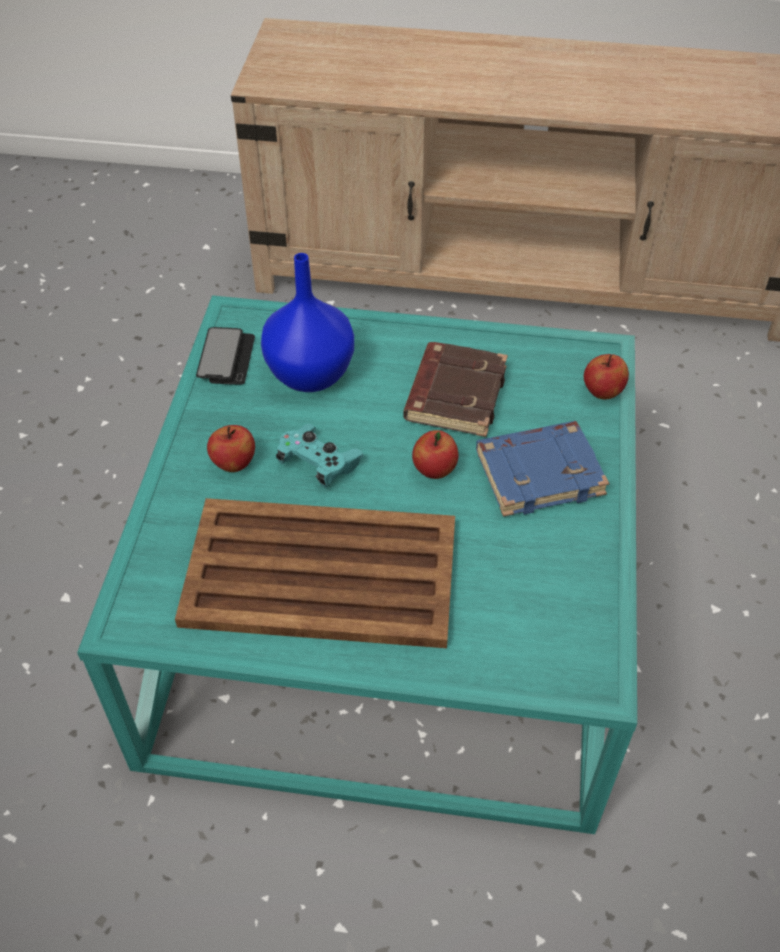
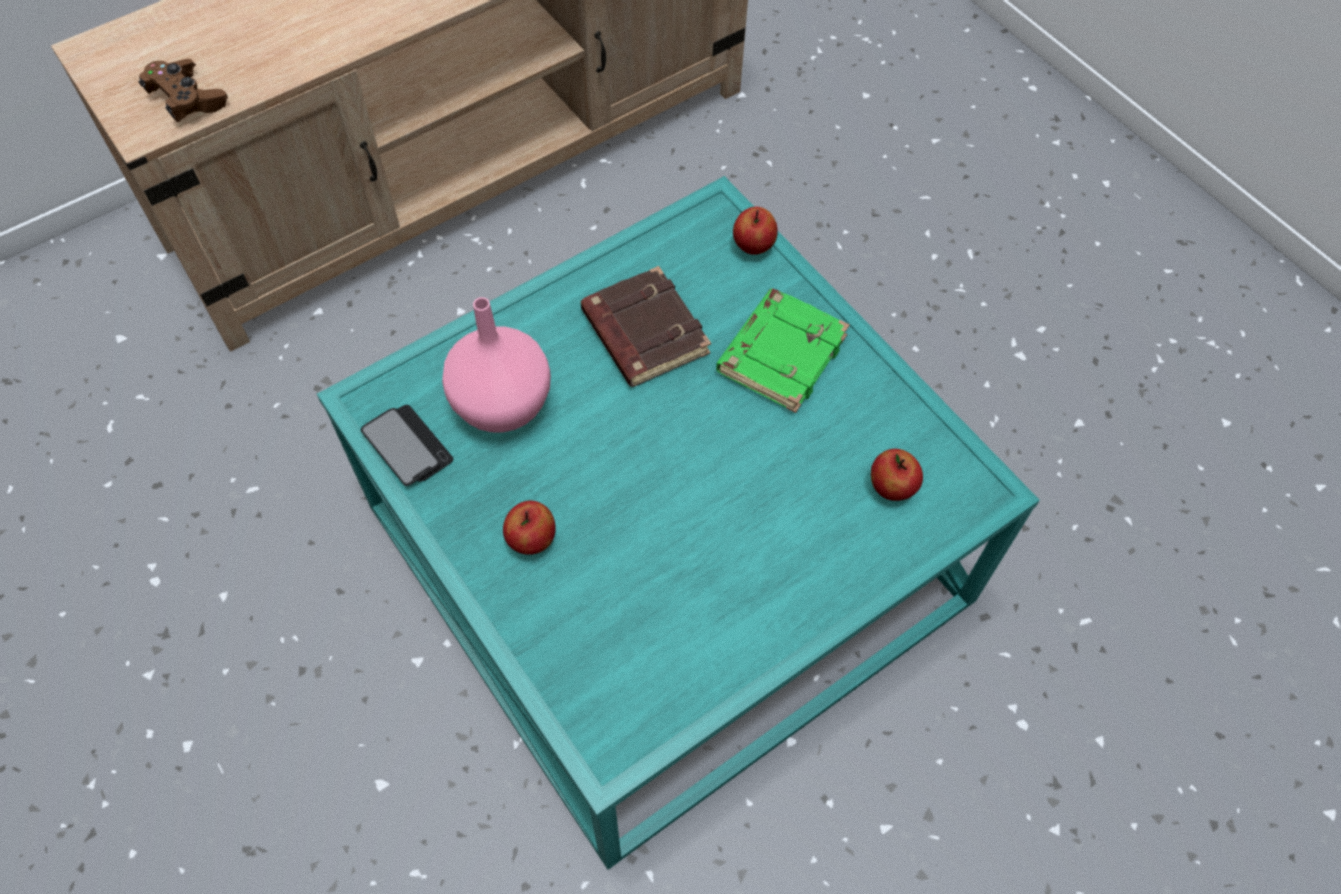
camera: 45 degrees left, 10 degrees up
brown tray [175,498,455,648] -> none
blue vase [261,253,354,392] -> pink vase [442,297,551,432]
turquoise game controller [276,424,364,488] -> none
apple [412,430,458,479] -> apple moved to [871,449,923,501]
blue book [476,421,609,517] -> green book [716,288,850,413]
none -> brown game controller [138,59,228,122]

